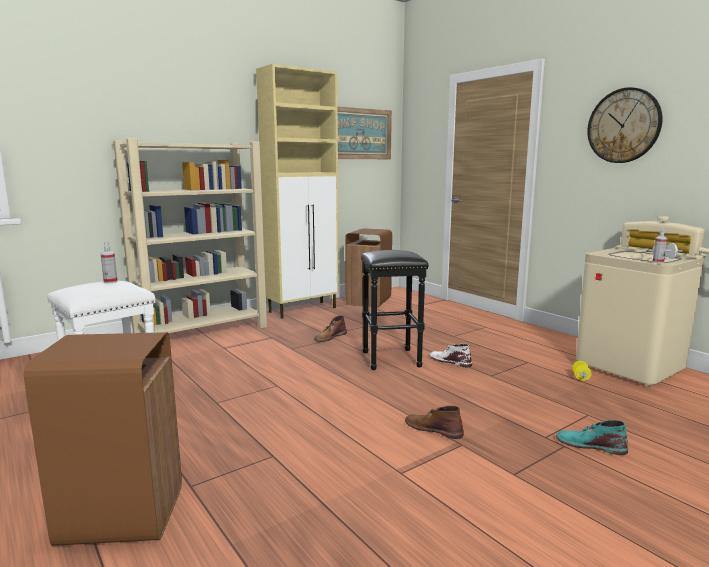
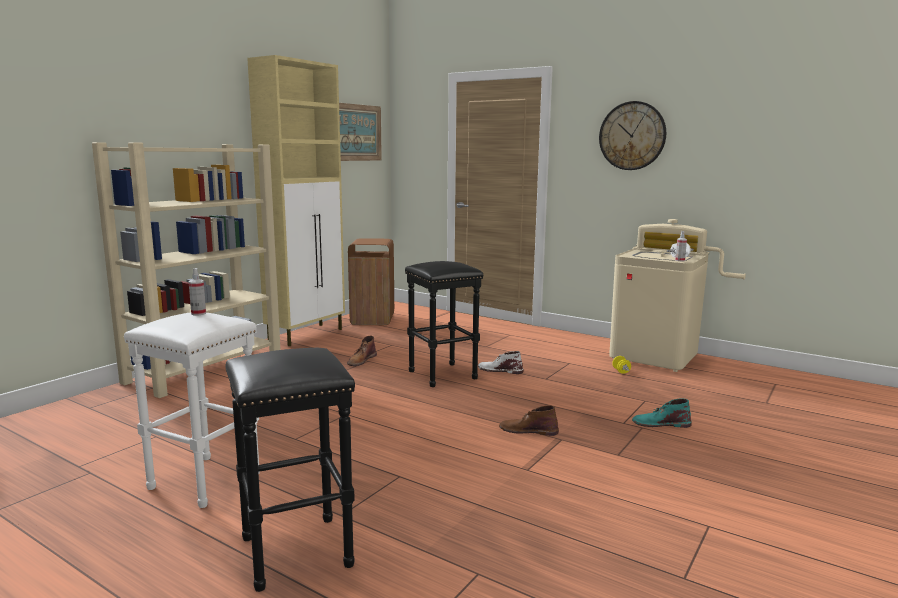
camera: 20 degrees left, 0 degrees up
brown trash can [24,332,182,546] -> black stool [225,348,355,592]

